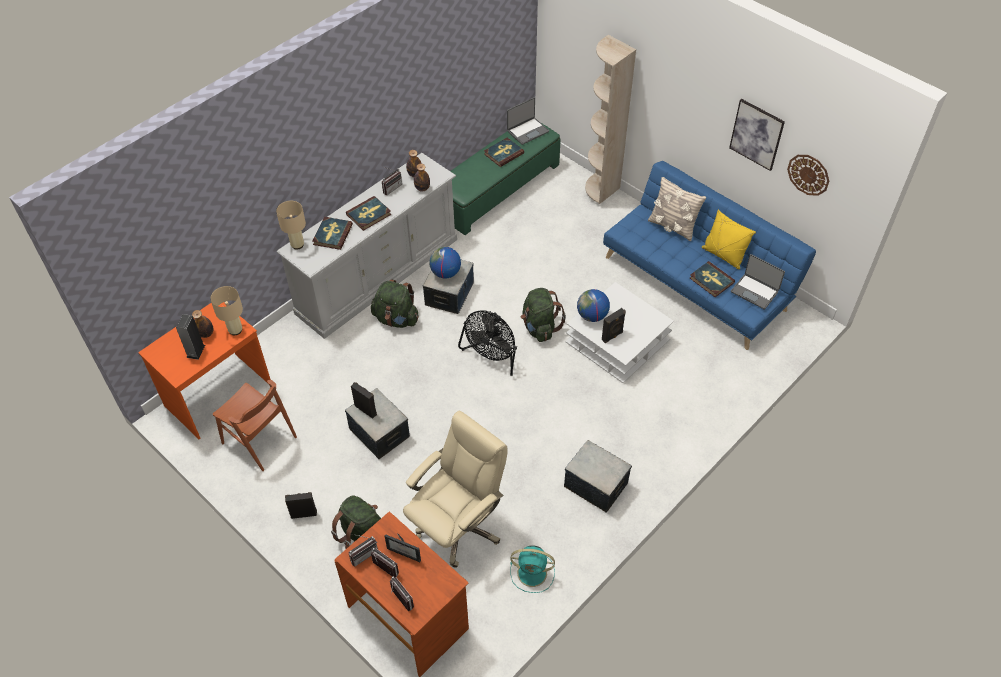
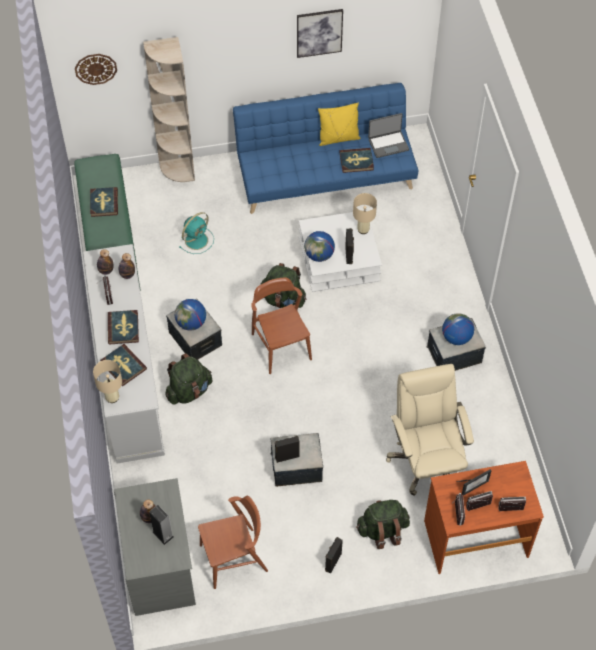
camera: 55 degrees left, 5 degrees up
orange desk [138,302,271,439] -> grey desk [114,478,196,616]
beige table lamp [210,286,243,335] -> beige table lamp moved to [353,193,377,234]
black fan [458,310,517,376] -> brown chair [251,277,312,374]
laptop [507,97,549,145] -> none
turquoise fan [510,545,555,593] -> turquoise fan moved to [179,212,214,254]
beige pillow [648,177,706,241] -> none
wall clock [787,155,829,196] -> wall clock moved to [75,54,117,85]
none -> globe [442,313,474,345]

